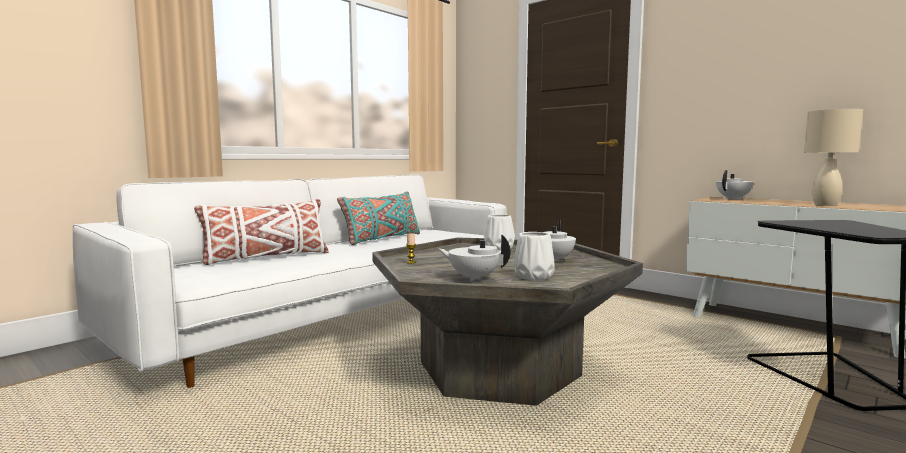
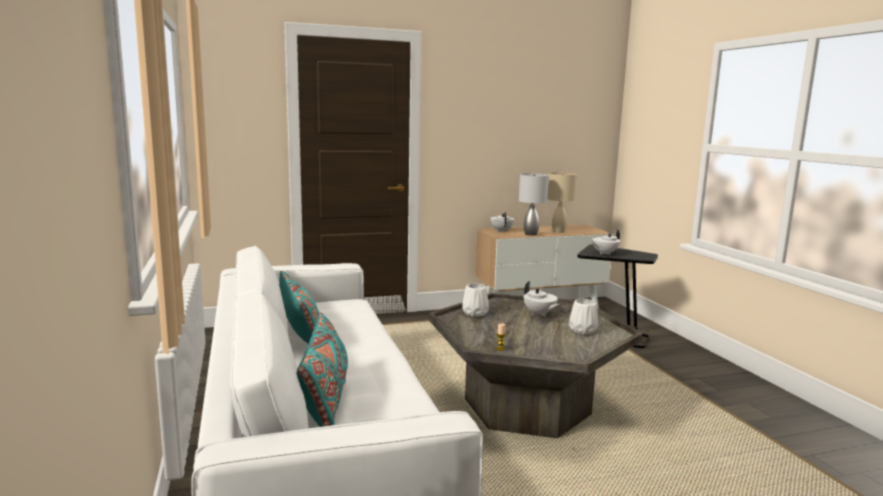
camera: 60 degrees left, 5 degrees up
white pillow [194,199,328,265] -> turquoise pillow [297,312,348,427]
white teapot [438,235,511,282] -> white teapot moved to [592,229,620,255]
none -> grey table lamp [519,173,549,236]

